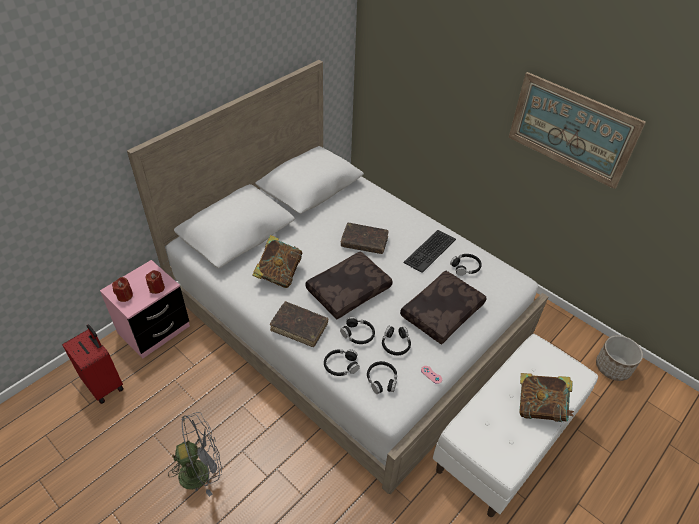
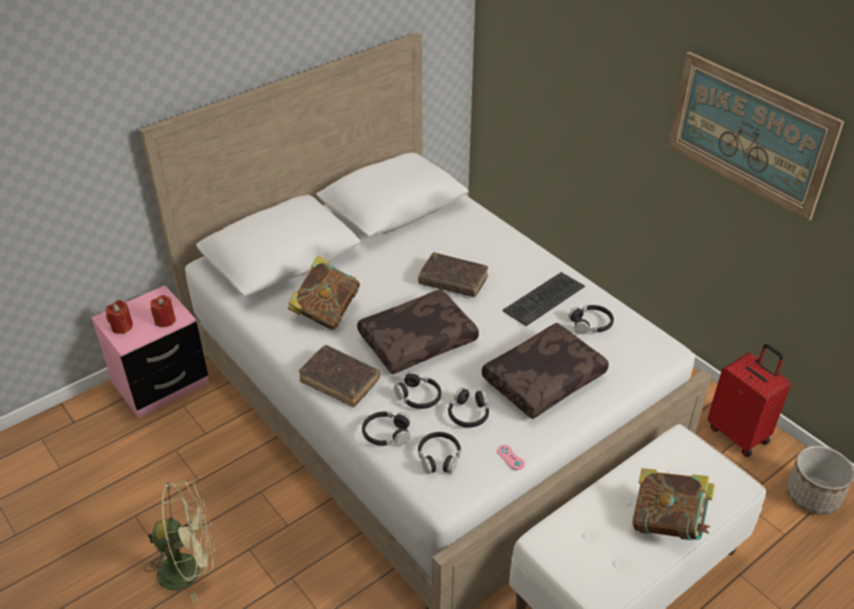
camera: 10 degrees right, 5 degrees down
red suitcase [62,324,124,404] -> red suitcase moved to [708,344,791,457]
grey fan [168,412,222,497] -> green fan [144,481,215,602]

